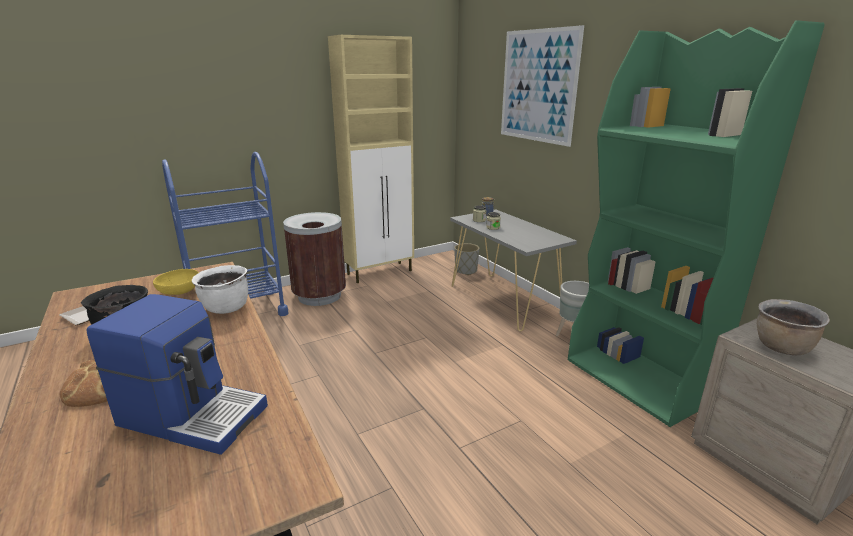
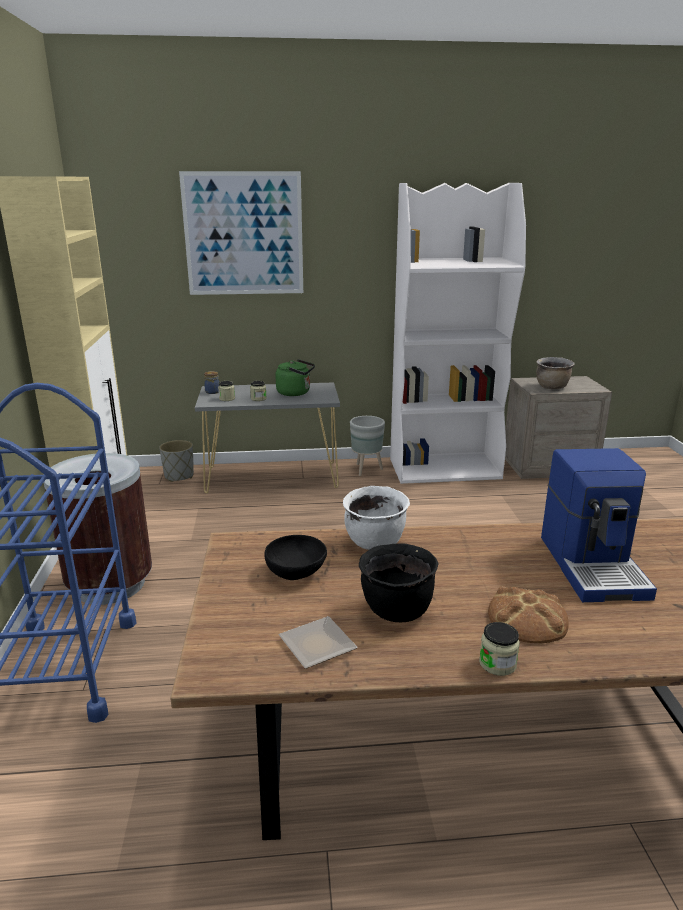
camera: 65 degrees left, 0 degrees up
coffee machine [86,294,268,455] -> coffee machine turned 135 degrees clockwise [541,448,657,602]
yellow bowl [153,269,199,295] -> black bowl [264,535,327,580]
green bookcase [568,20,825,427] -> white bookcase [390,183,526,484]
none -> green kettle [275,359,315,396]
none -> jar [479,622,520,676]

